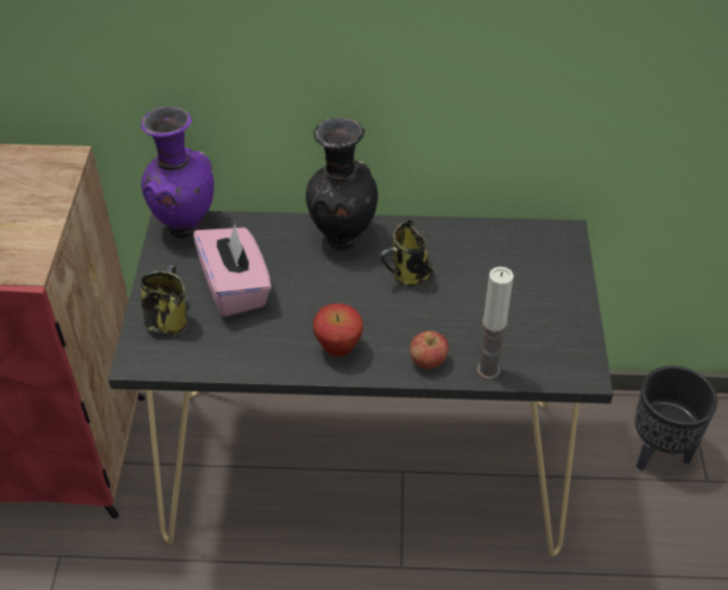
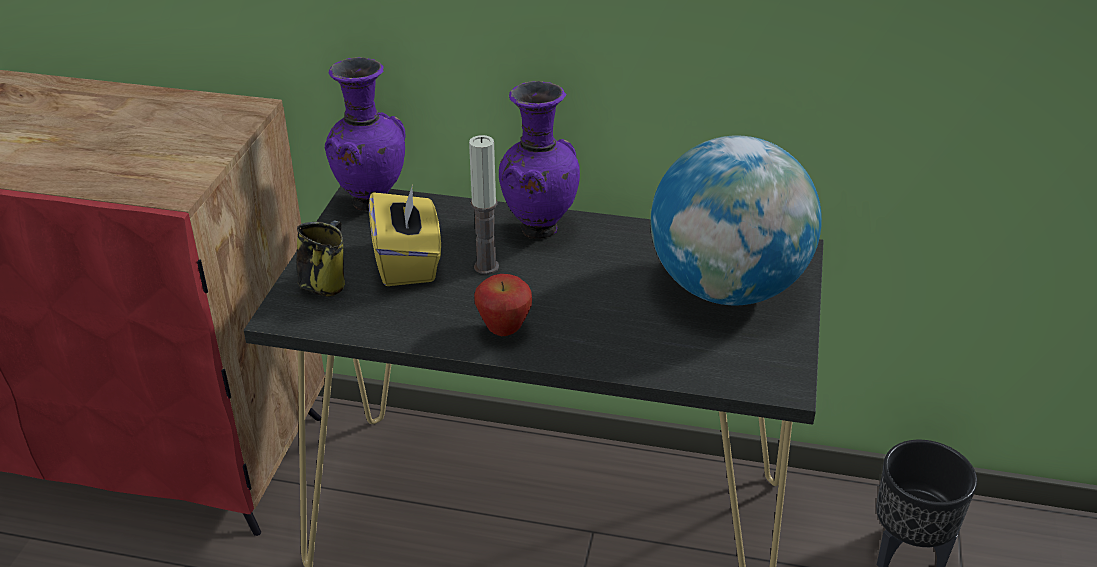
camera: 10 degrees right, 10 degrees down
pink tissue box [193,224,271,317] -> yellow tissue box [369,184,441,286]
black vase [306,118,378,250] -> purple vase [499,81,580,239]
mug [380,220,434,286] -> none
apple [410,331,449,369] -> none
candle [477,267,513,380] -> candle moved to [469,135,499,274]
none -> globe [651,135,822,305]

